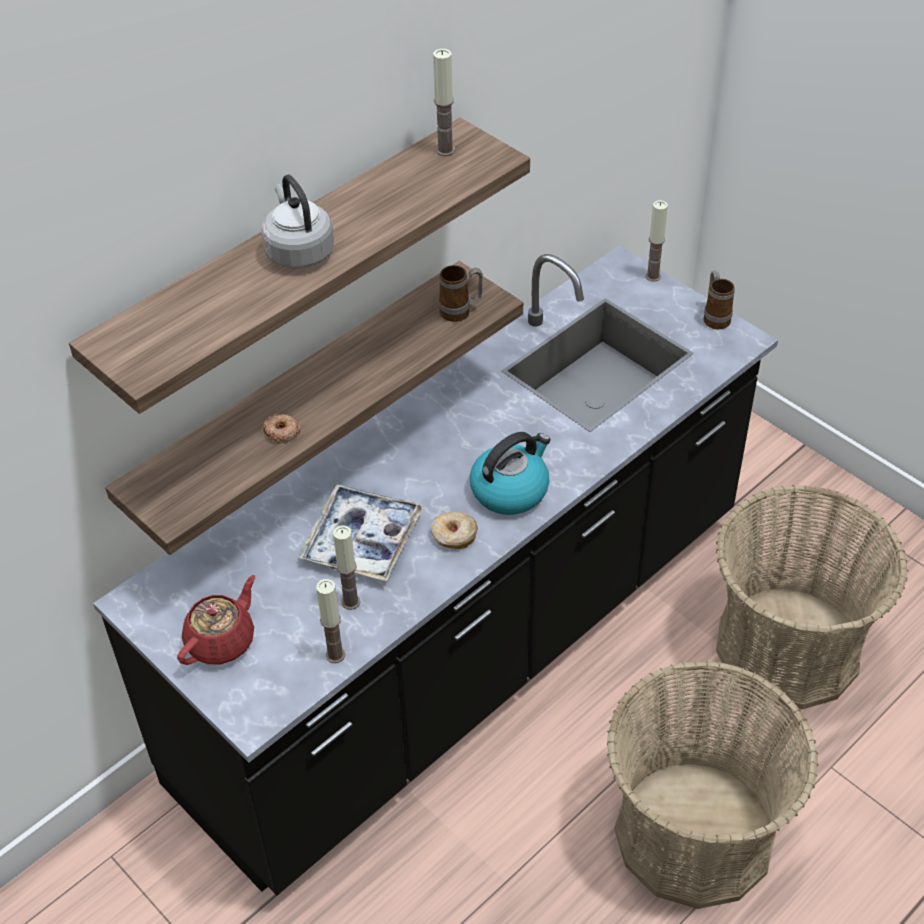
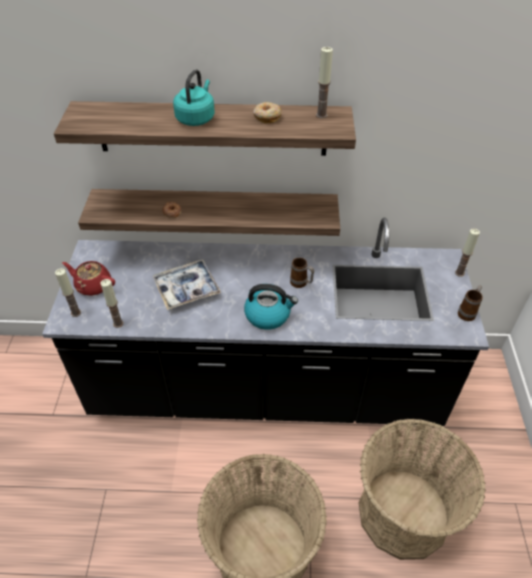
camera: 45 degrees right, 0 degrees up
red teapot [177,575,255,665] -> red teapot turned 150 degrees counterclockwise [62,261,115,296]
grey kettle [261,175,334,269] -> turquoise kettle [173,69,215,126]
candle [333,525,360,610] -> candle moved to [55,268,81,317]
donut [431,511,478,549] -> donut moved to [253,102,282,123]
mug [439,265,483,322] -> mug moved to [290,258,314,288]

